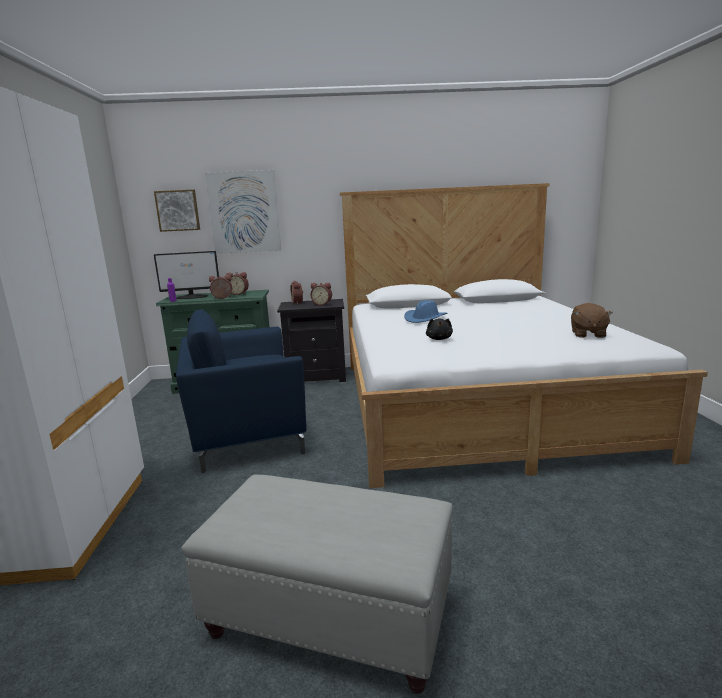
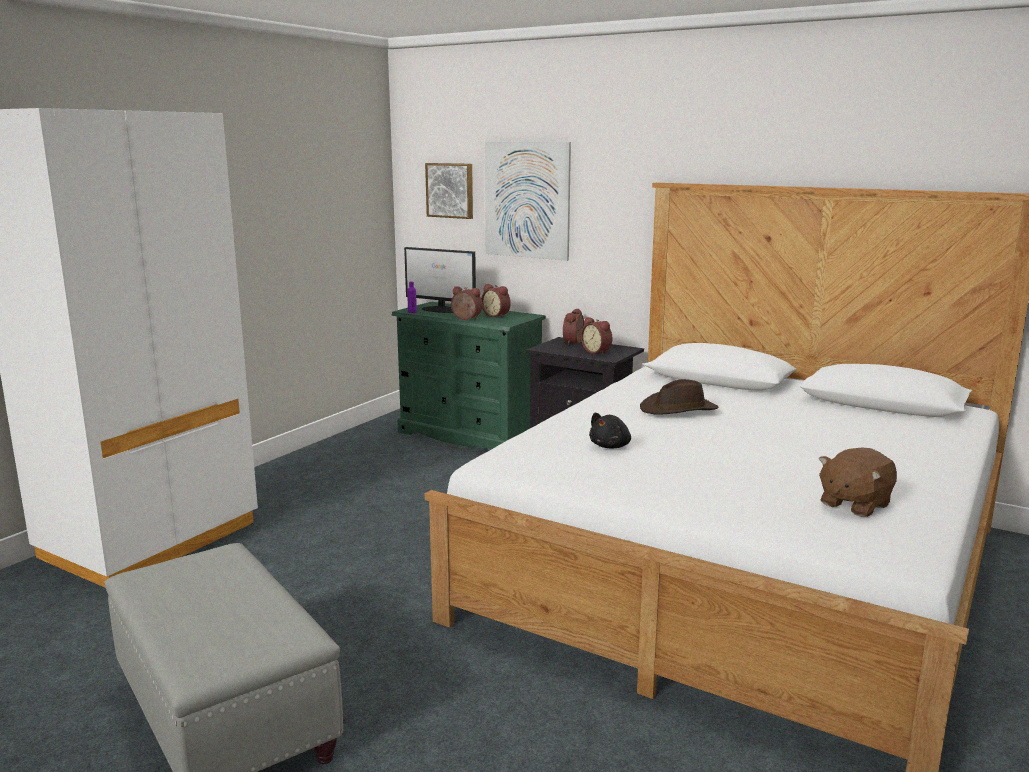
camera: 35 degrees right, 0 degrees up
blue armchair [176,309,307,473] -> none
blue hat [404,300,447,323] -> brown hat [640,379,718,415]

